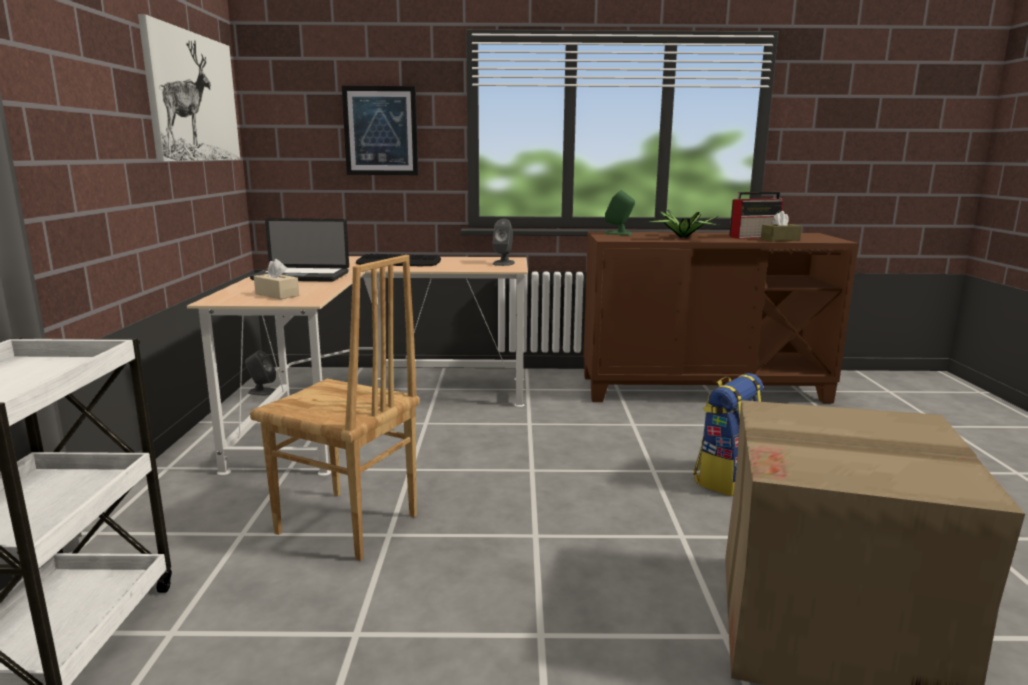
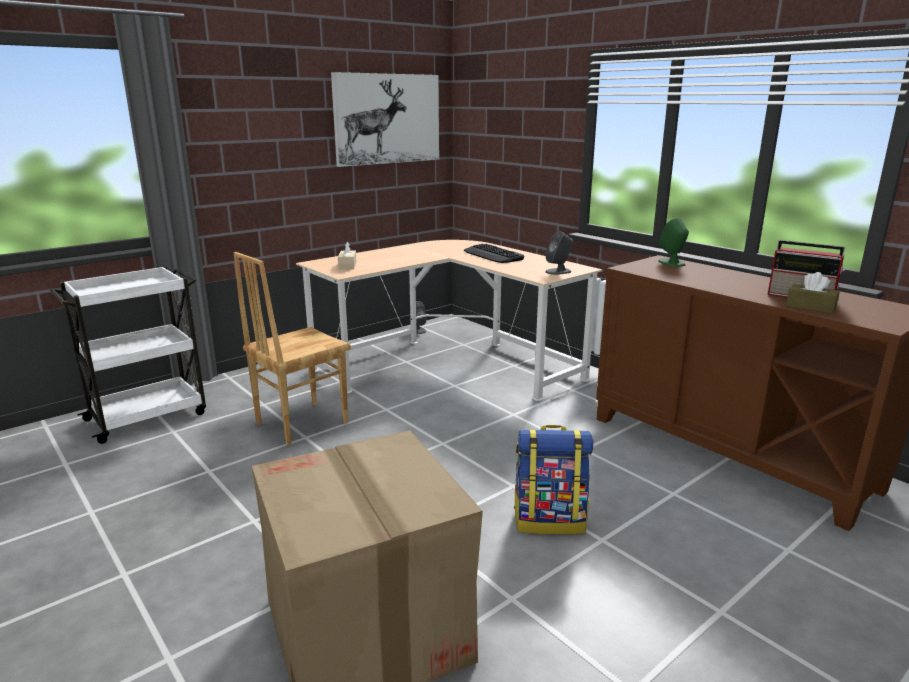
camera: 50 degrees right, 5 degrees up
laptop [250,218,349,282] -> none
brown chair [250,255,420,561] -> brown chair turned 60 degrees clockwise [233,252,351,446]
picture [342,86,418,175] -> none
potted plant [647,210,719,238] -> none

